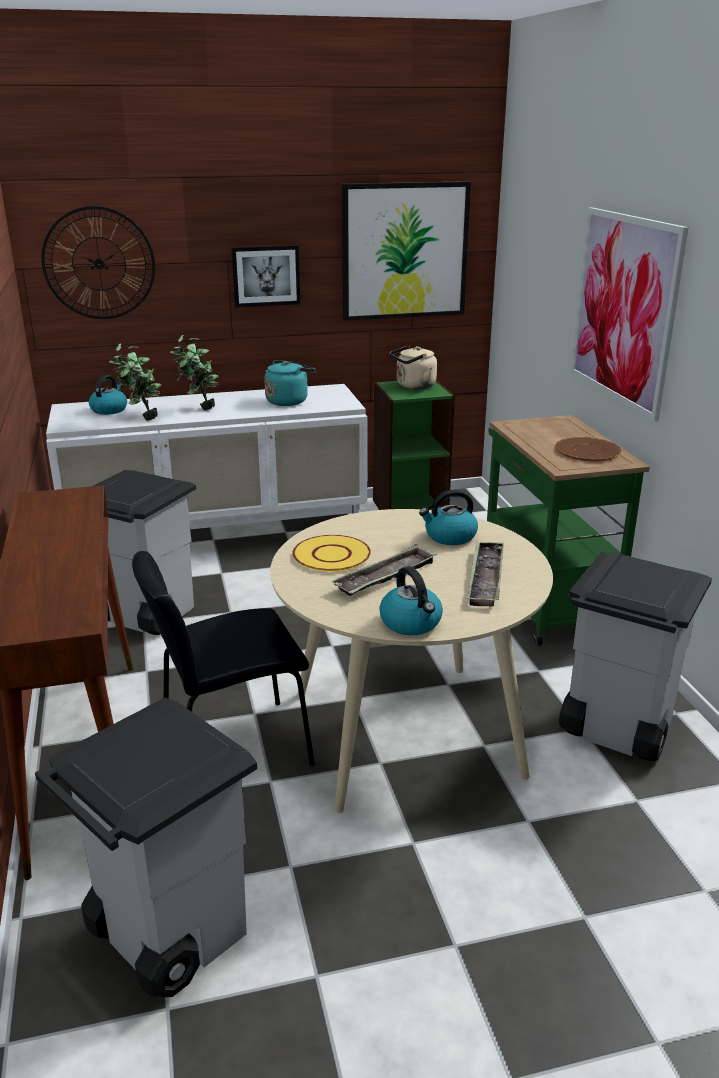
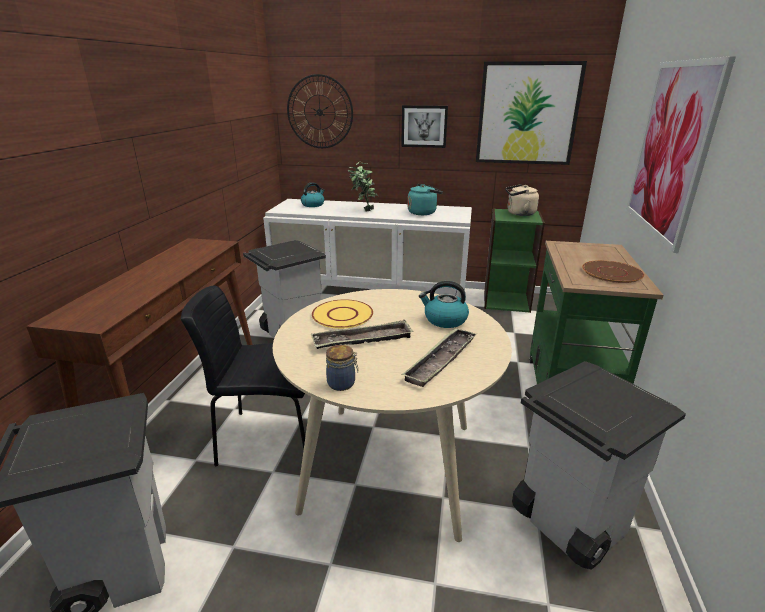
camera: 25 degrees right, 0 degrees up
potted plant [109,343,162,420] -> none
kettle [379,566,443,635] -> jar [326,345,358,391]

